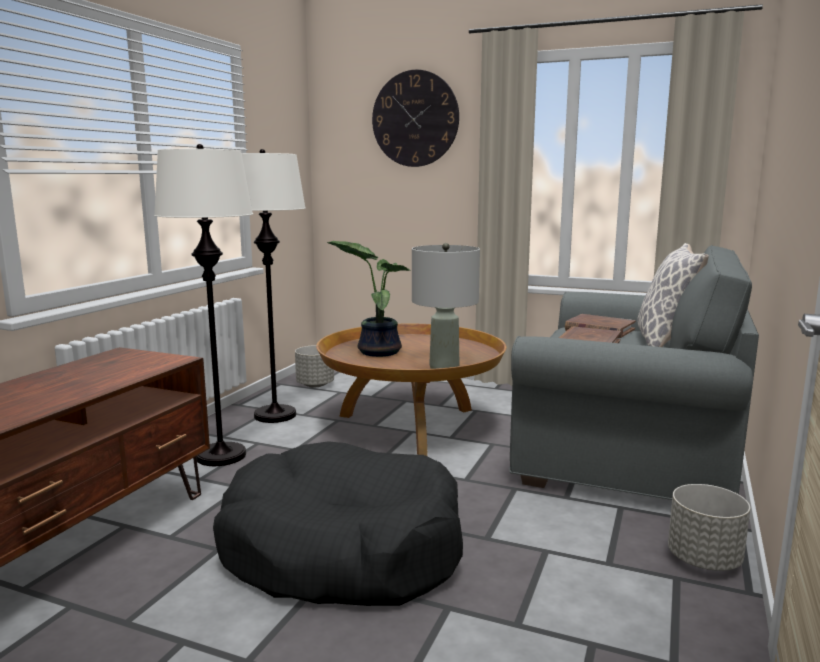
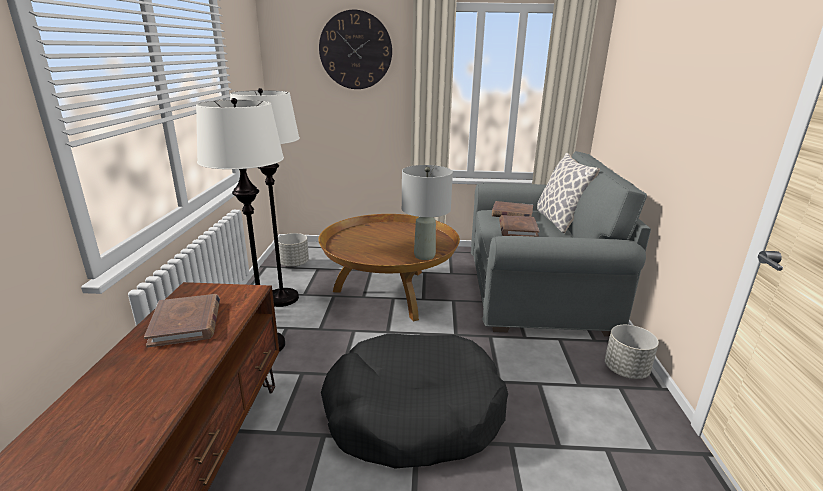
camera: 20 degrees left, 10 degrees up
potted plant [327,241,412,357] -> none
none -> brown book [144,294,220,347]

